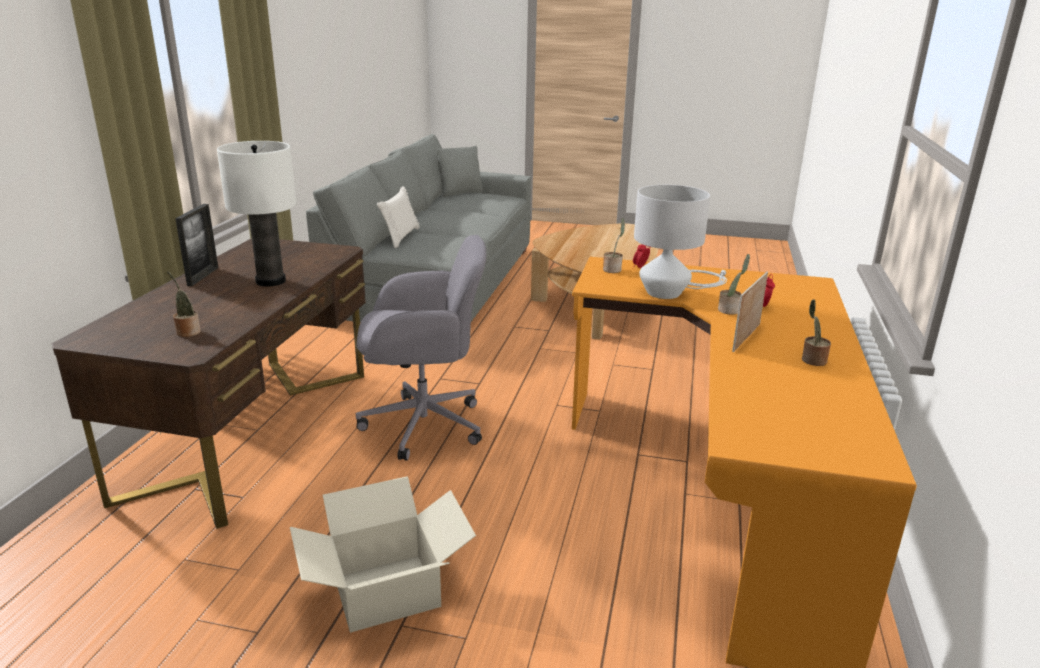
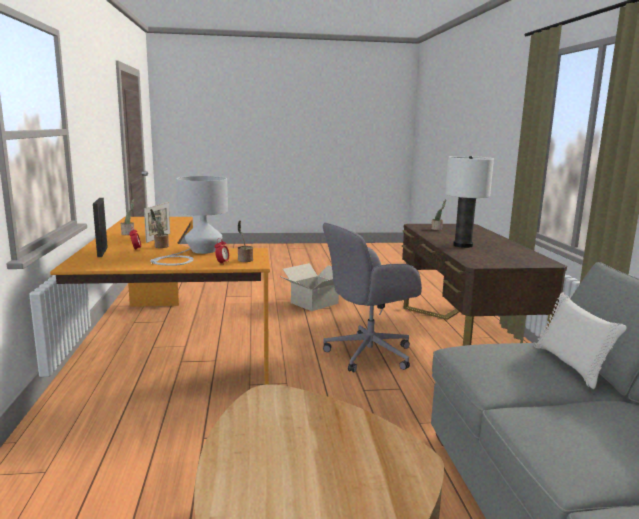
camera: 160 degrees right, 10 degrees down
picture frame [175,204,218,286] -> picture frame moved to [93,198,108,257]

